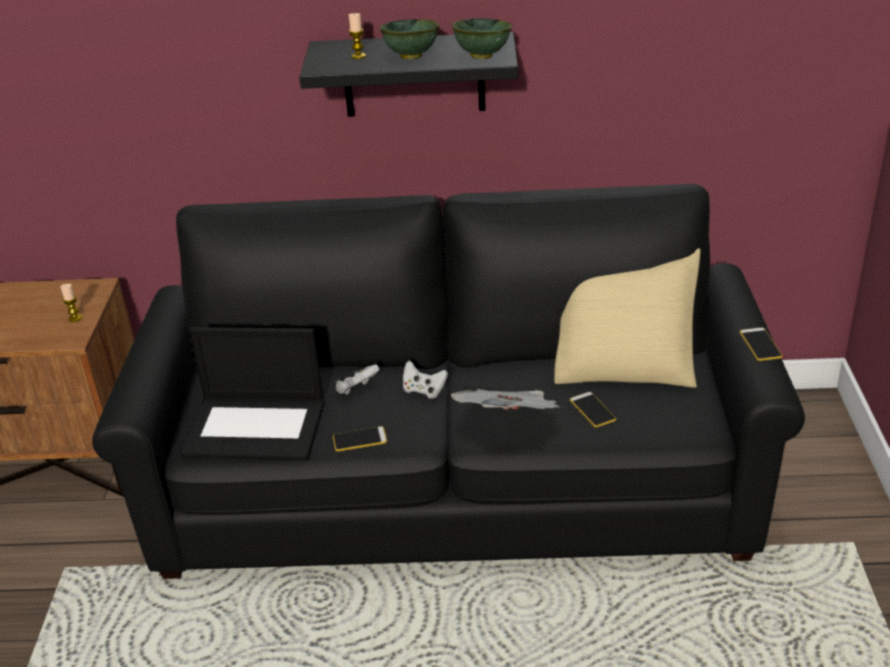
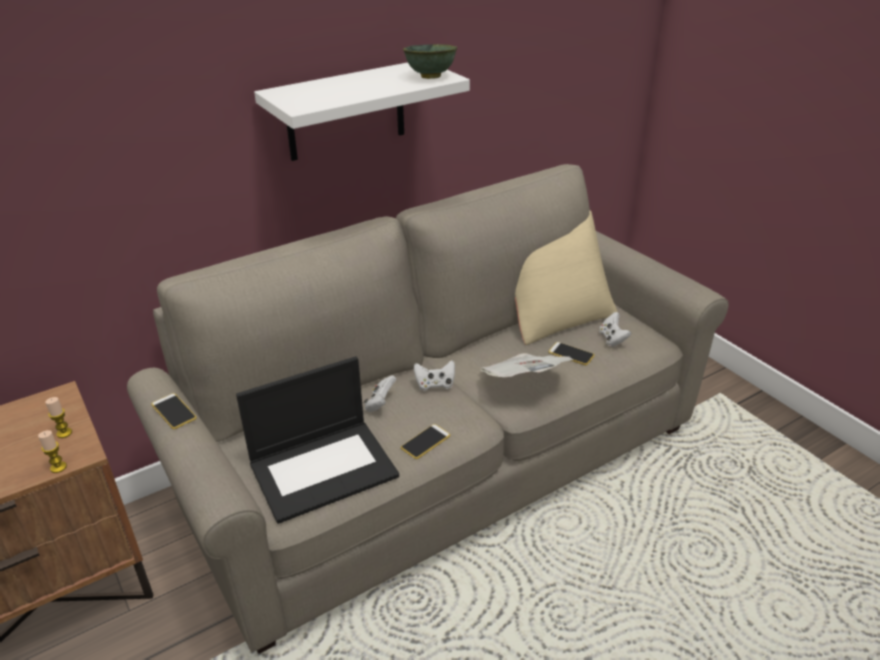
camera: 35 degrees left, 0 degrees up
black sofa [92,184,805,579] -> beige sofa [127,164,728,654]
black shelf [299,32,518,117] -> white shelf [254,62,470,161]
candle [349,13,366,59] -> candle moved to [38,430,67,473]
green bowl [379,19,439,59] -> none
phone [740,327,782,361] -> phone moved to [152,393,197,429]
none -> white game controller [599,312,631,347]

